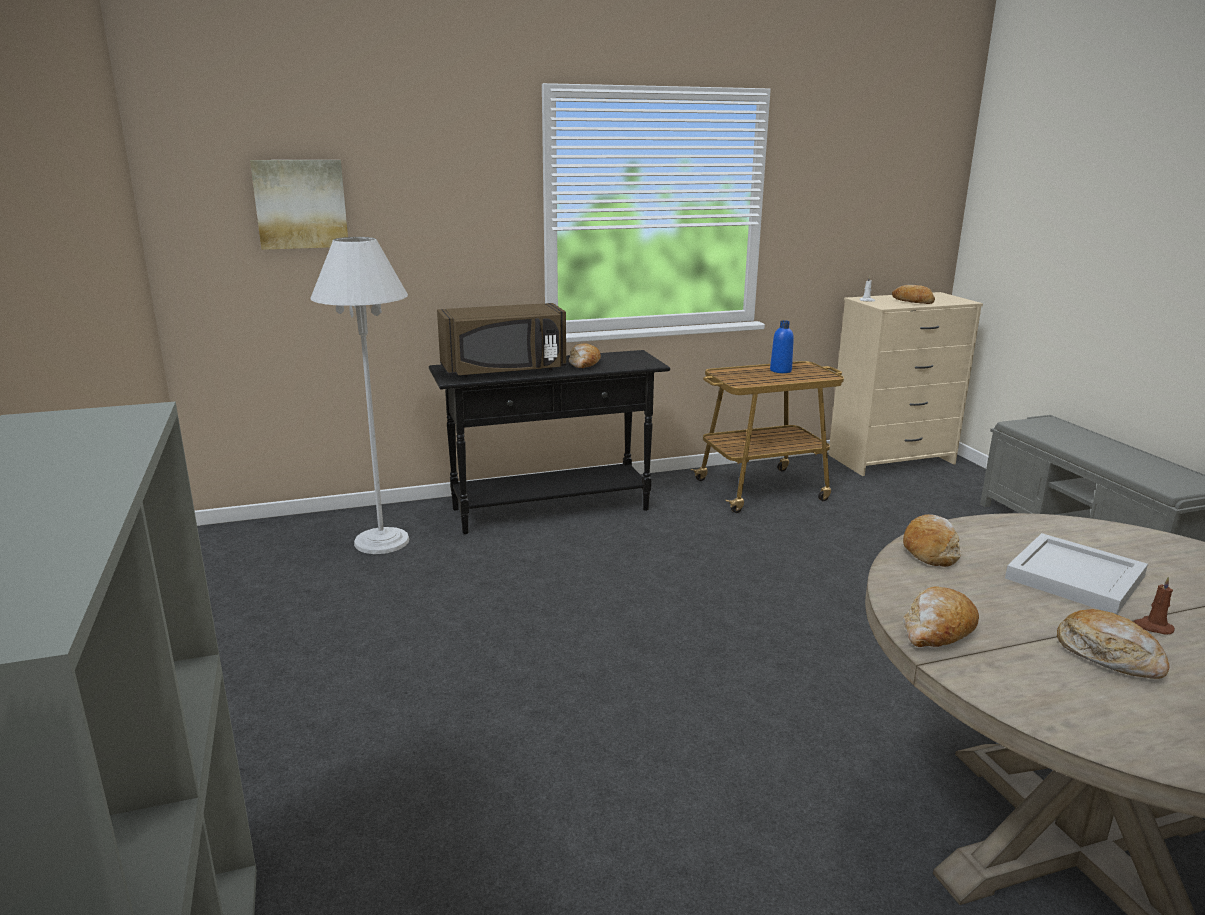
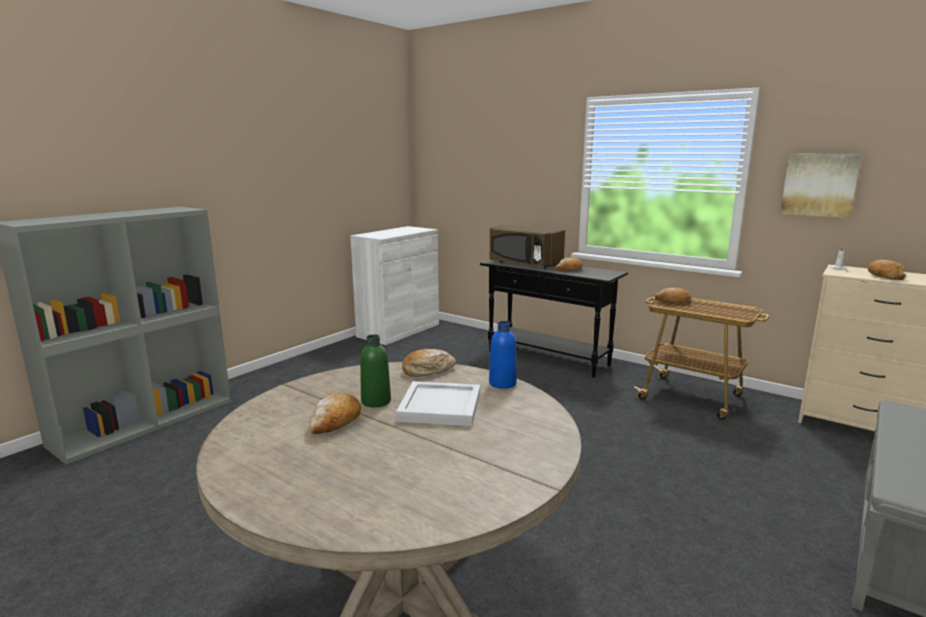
camera: 55 degrees right, 5 degrees down
picture [250,160,348,250] -> picture moved to [780,153,862,218]
white floor lamp [310,237,409,554] -> none
blue bottle [770,320,794,373] -> blue bottle moved to [489,321,517,389]
bread [903,586,979,647] -> bread moved to [655,288,692,303]
brown candle [1133,577,1175,635] -> none
none -> white cabinet [350,226,439,345]
none -> green bottle [360,334,391,407]

